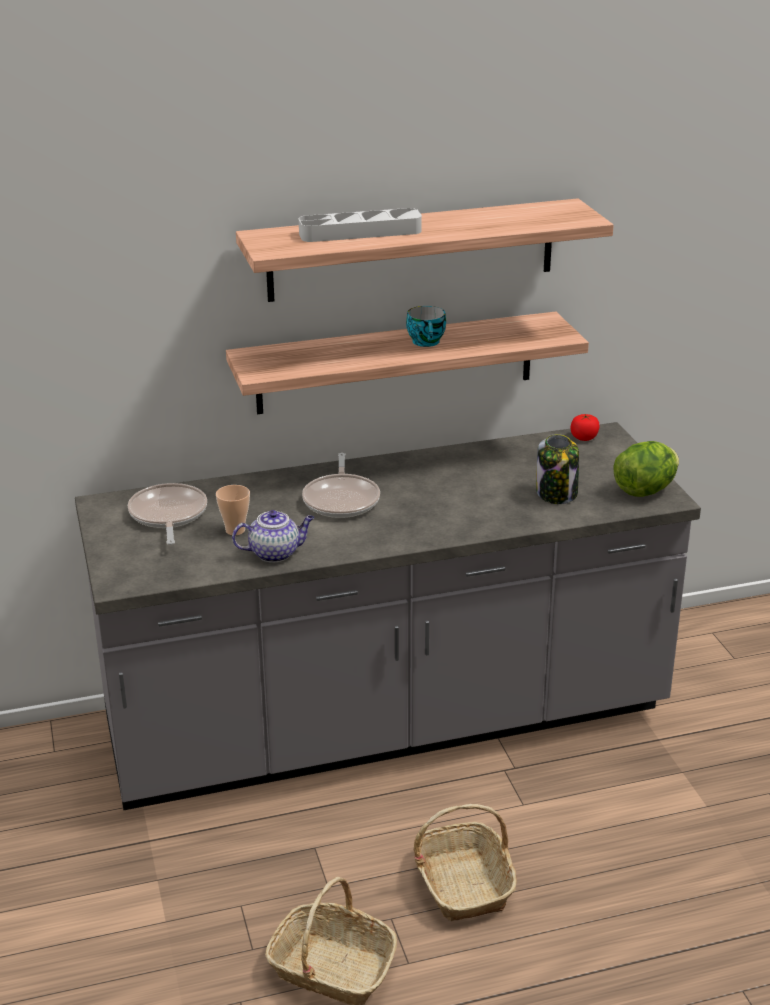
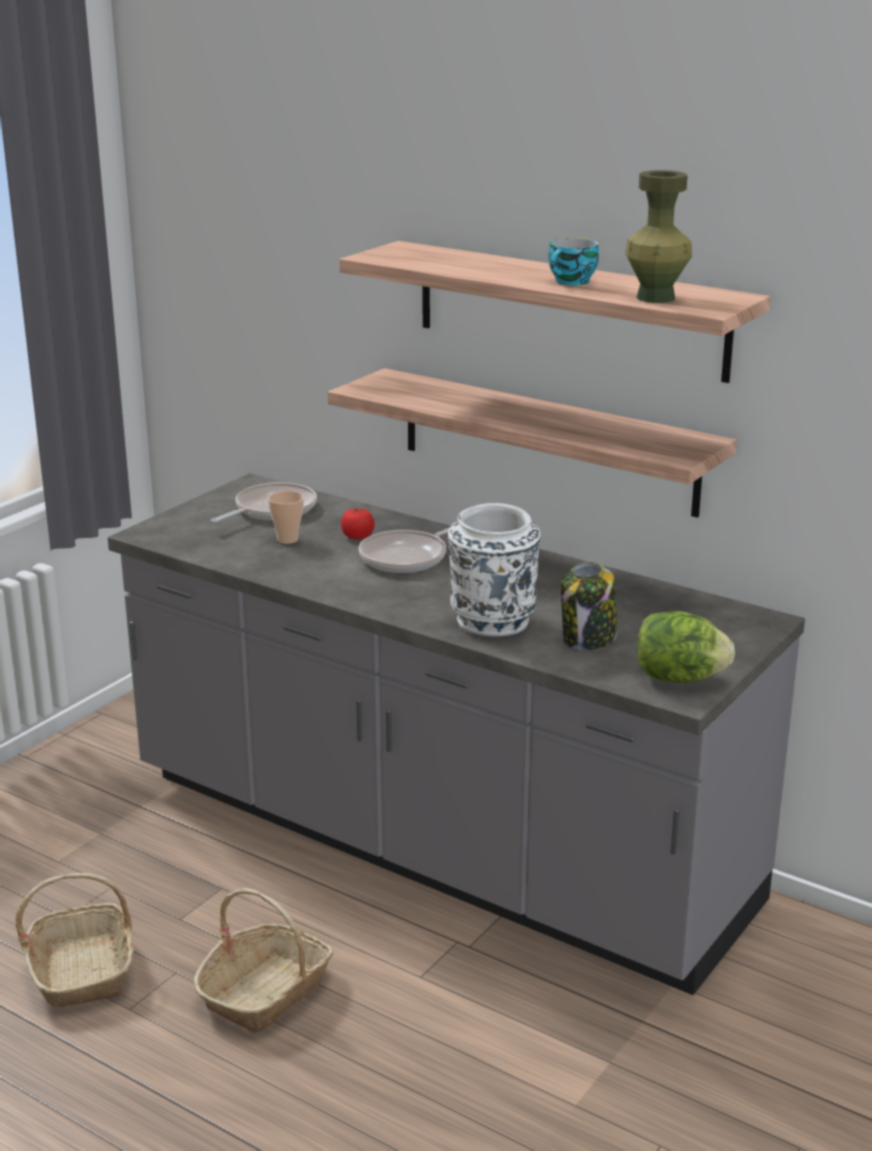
camera: 50 degrees right, 5 degrees down
teapot [232,510,314,563] -> none
grey tray [299,208,422,242] -> none
cup [406,306,446,347] -> cup moved to [548,238,599,286]
tomato [571,414,600,441] -> tomato moved to [341,508,375,539]
none -> white vase [448,503,540,637]
none -> green vase [625,170,692,303]

